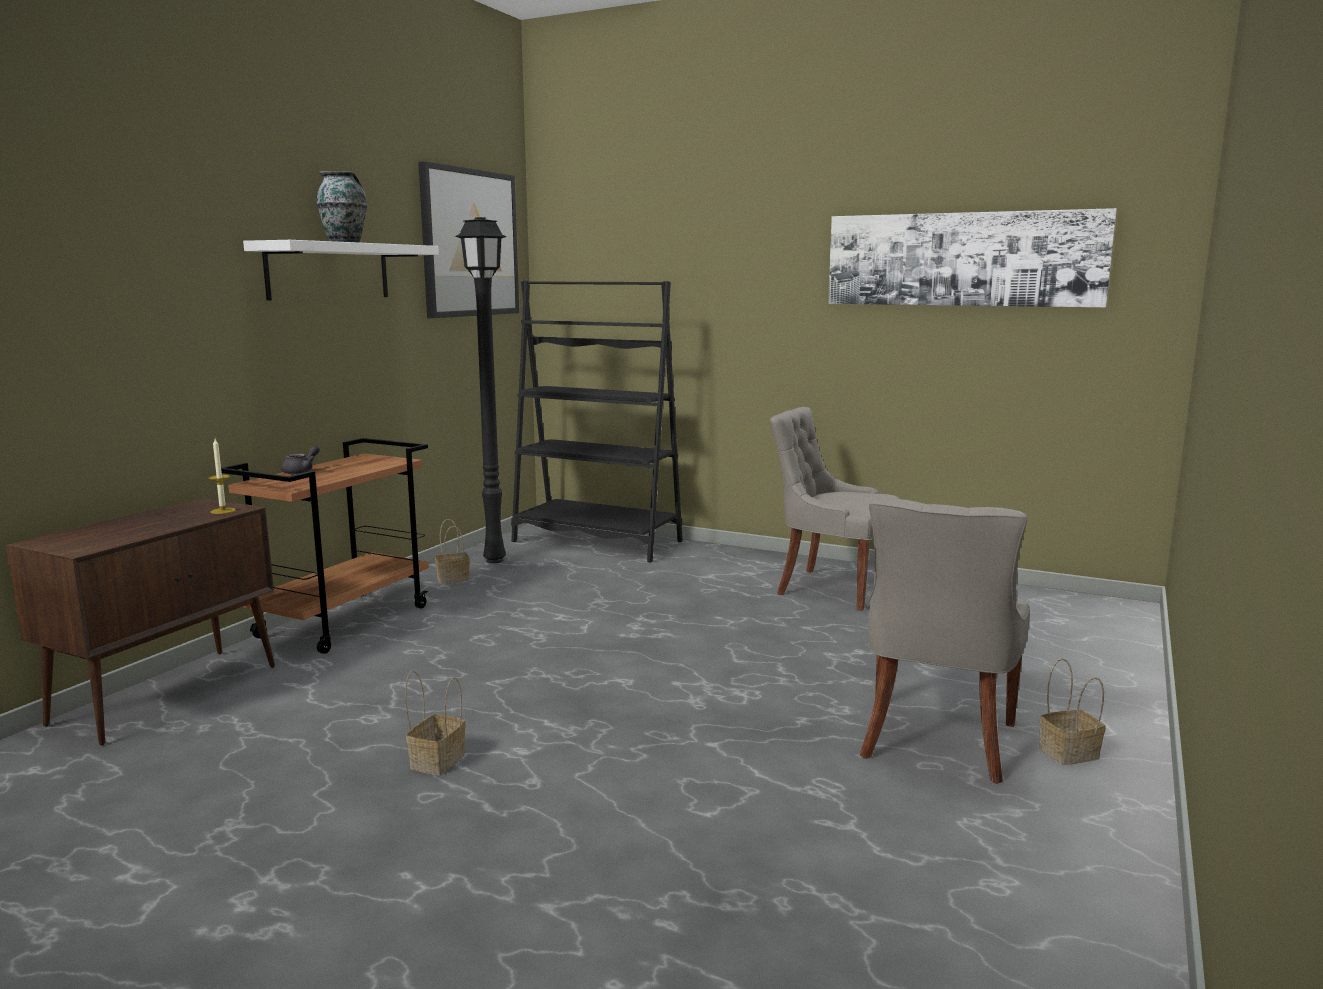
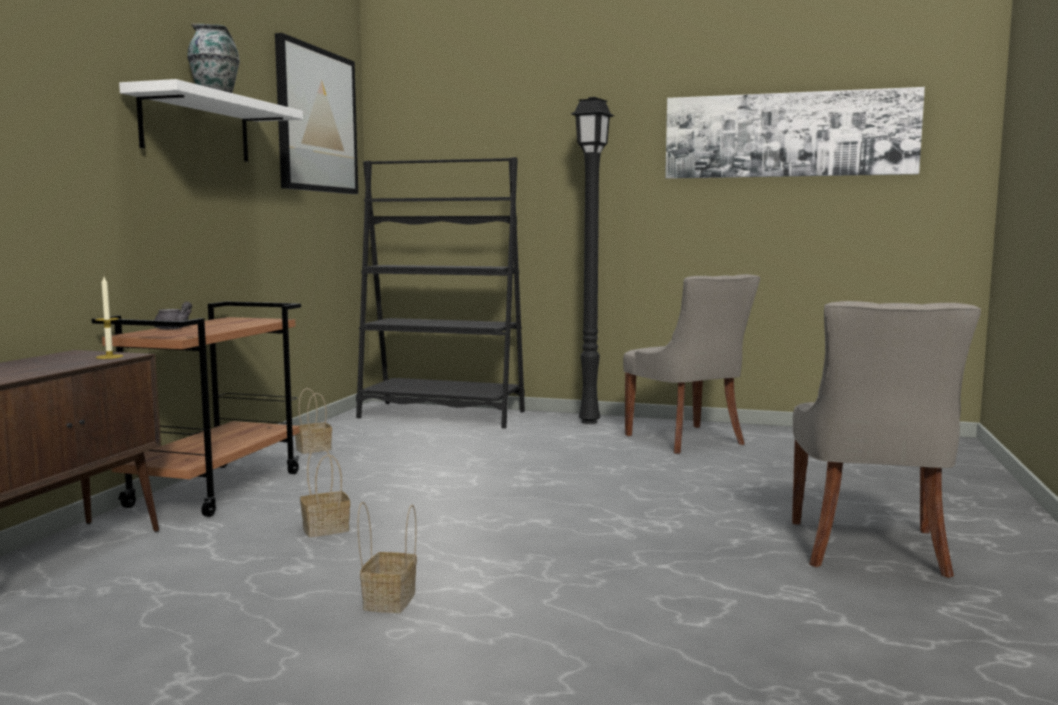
camera: 10 degrees left, 5 degrees down
black floor lamp [455,217,507,563] -> black floor lamp moved to [571,97,614,424]
grey chair [770,407,900,611] -> grey chair turned 135 degrees counterclockwise [623,274,760,454]
basket [1039,658,1106,765] -> basket moved to [300,445,350,537]

